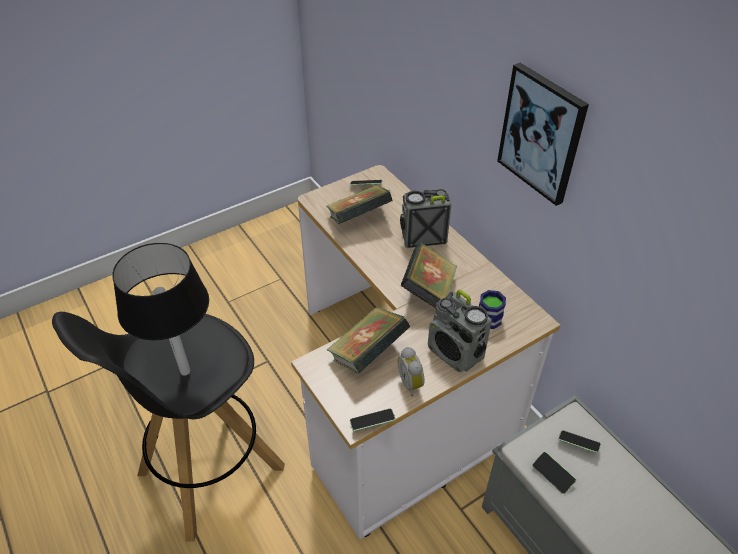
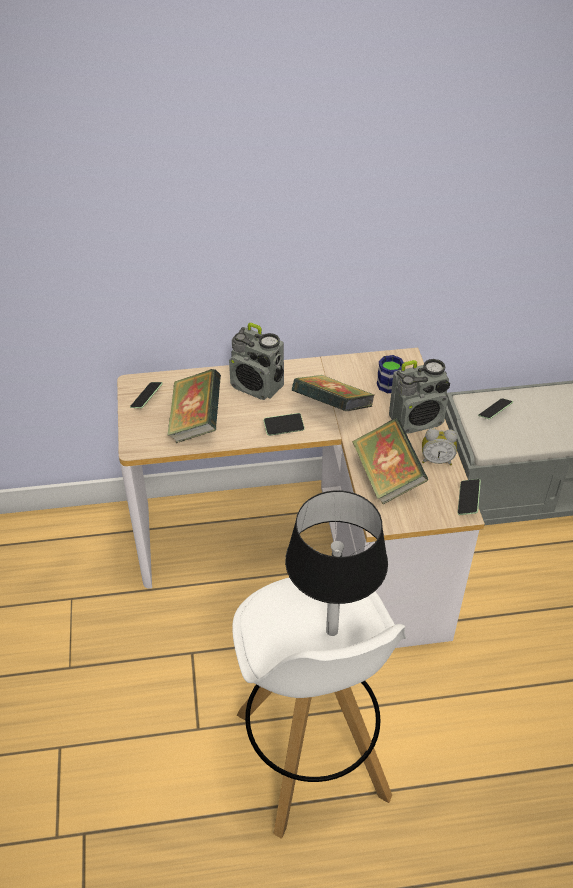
camera: 65 degrees left, 0 degrees up
black stool [52,312,285,541] -> white stool [232,578,406,839]
radio [400,189,452,248] -> radio turned 75 degrees counterclockwise [229,323,284,400]
picture [497,63,589,206] -> none
phone [532,451,576,494] -> phone moved to [263,413,305,436]

